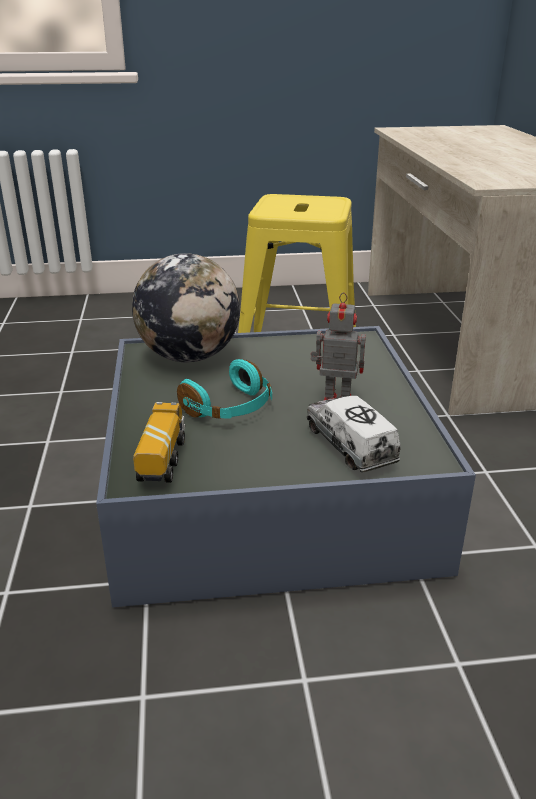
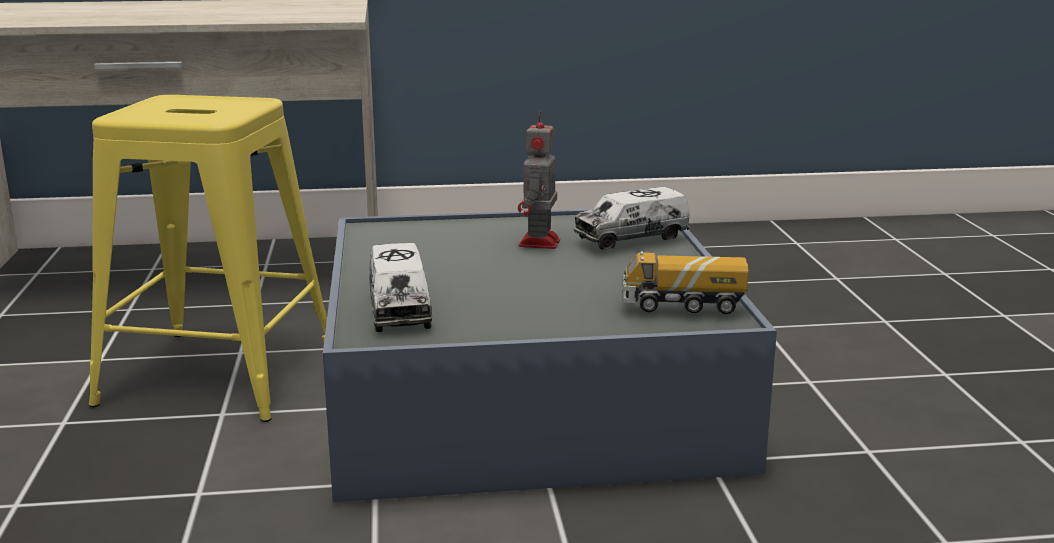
camera: 90 degrees left, 10 degrees down
globe [132,253,240,362] -> toy truck [369,243,432,332]
turquoise headphones [177,359,272,419] -> none

